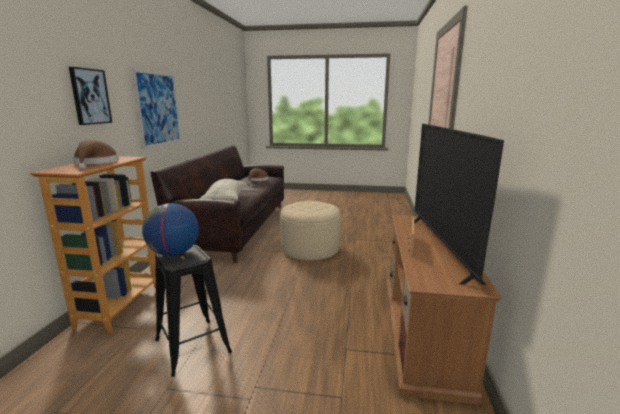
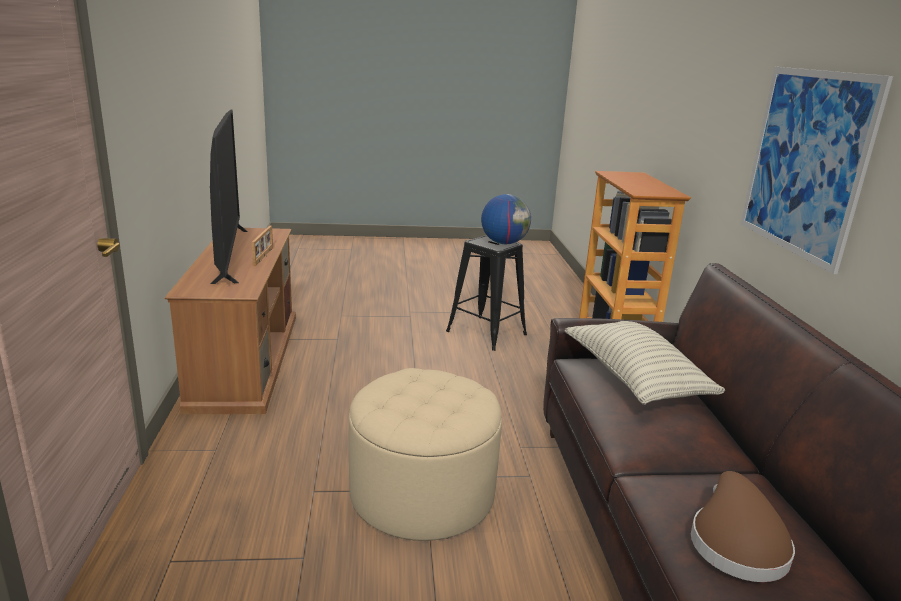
camera: 165 degrees right, 5 degrees up
picture [69,67,112,125] -> none
brown hat [73,139,119,169] -> none

